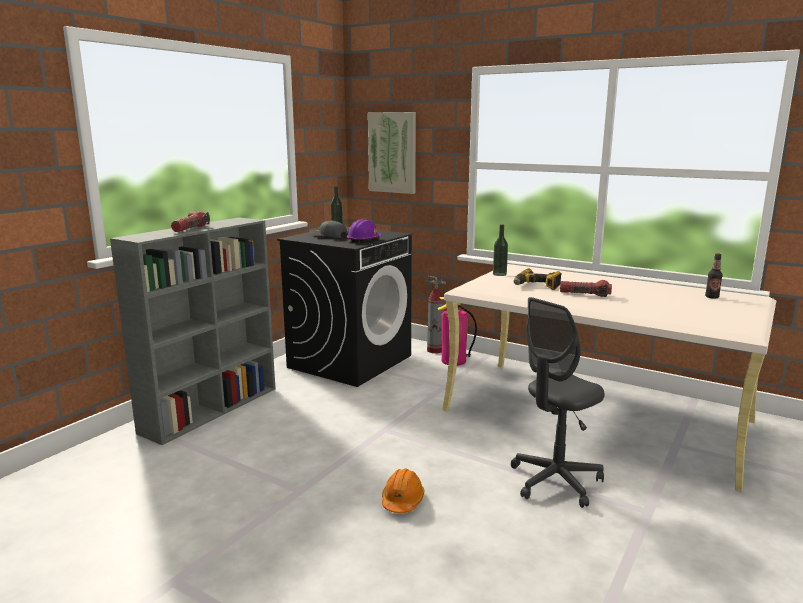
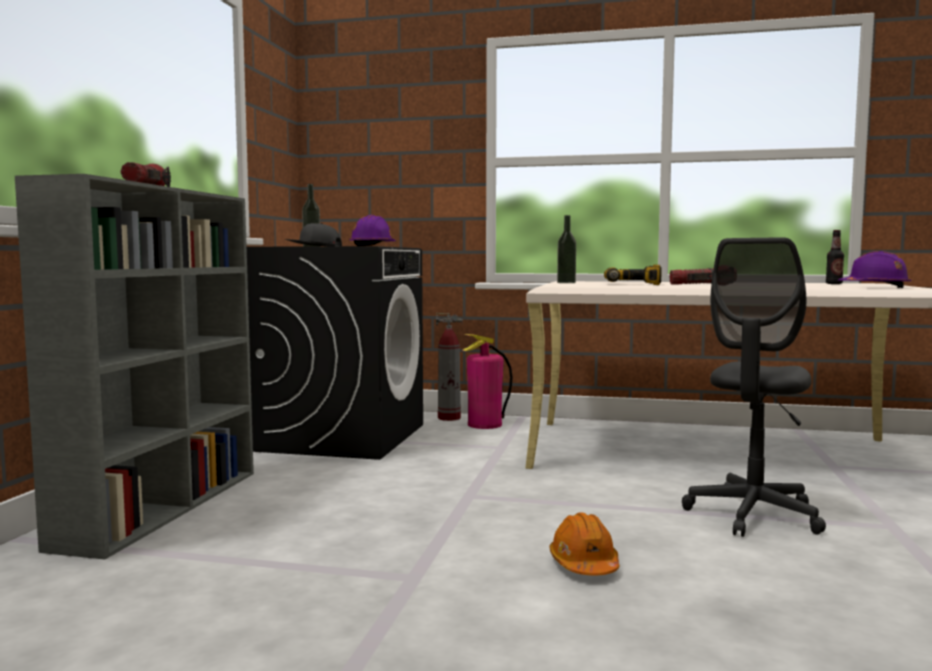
camera: 20 degrees left, 10 degrees down
picture [368,112,416,194] -> none
none -> purple hard hat [838,251,912,288]

